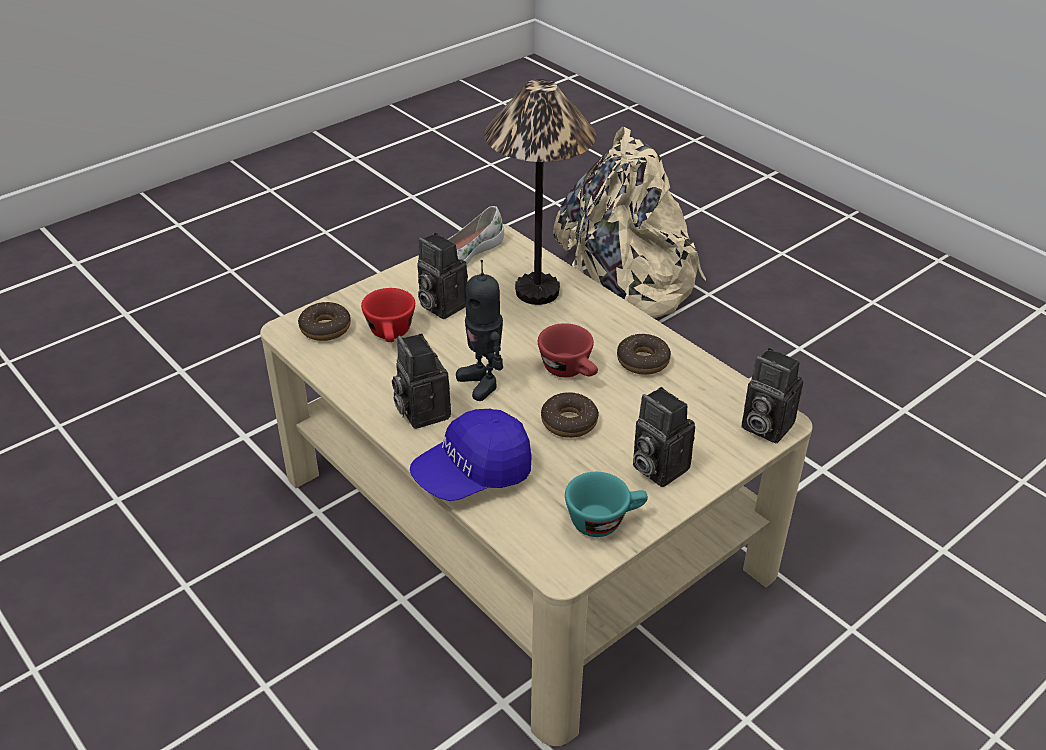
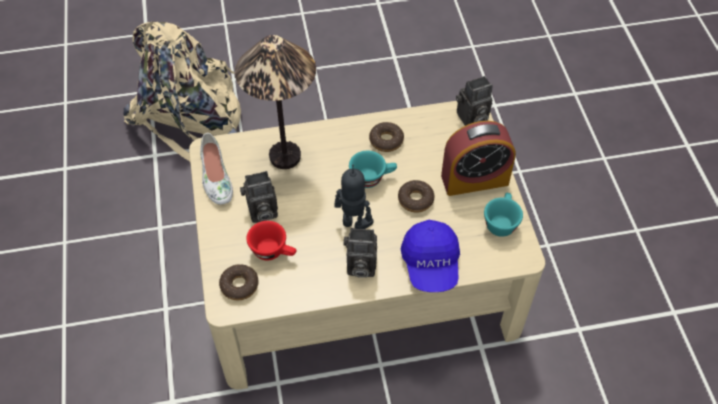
camera: 60 degrees left, 15 degrees up
toy robot [456,260,503,401] -> toy robot turned 150 degrees counterclockwise [334,165,374,229]
red cup [538,323,598,377] -> turquoise cup [349,151,397,188]
camera [633,387,695,487] -> alarm clock [441,121,516,196]

